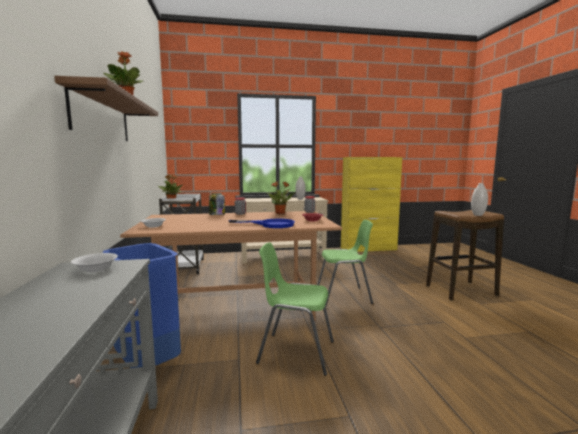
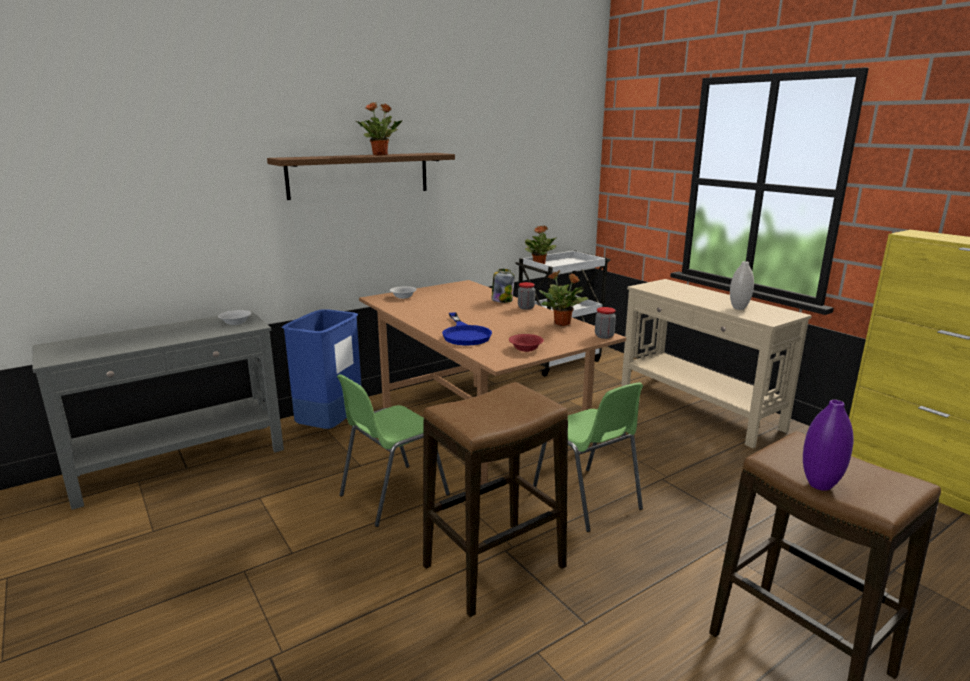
camera: 65 degrees right, 10 degrees up
green chair [256,243,334,376] -> green chair turned 120 degrees counterclockwise [337,374,450,527]
white vase [471,183,488,216] -> purple vase [803,400,854,491]
none -> stool [423,382,568,617]

